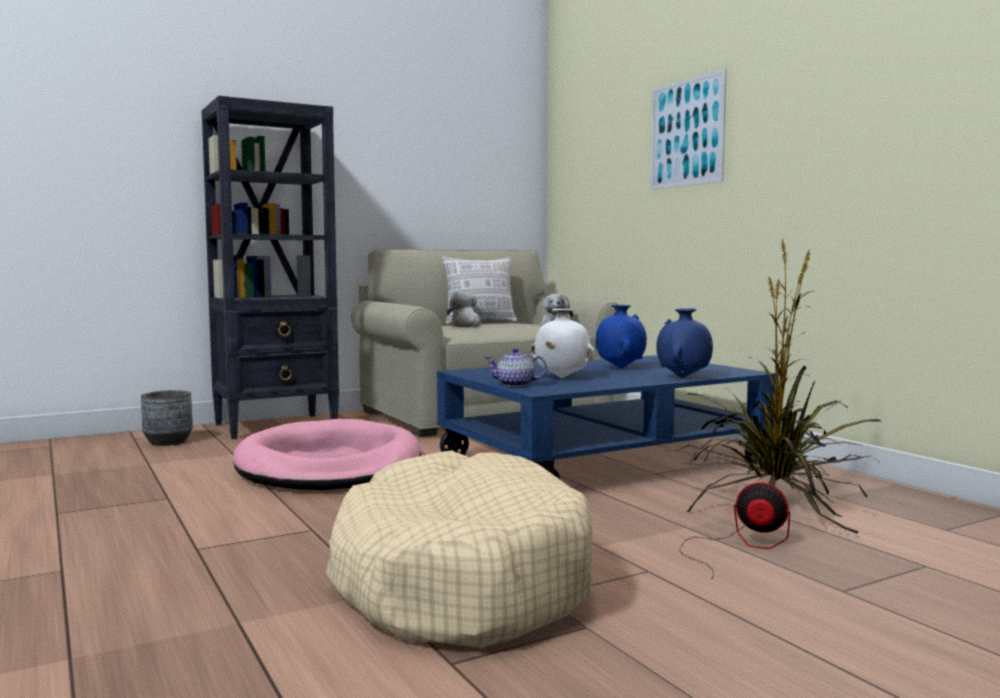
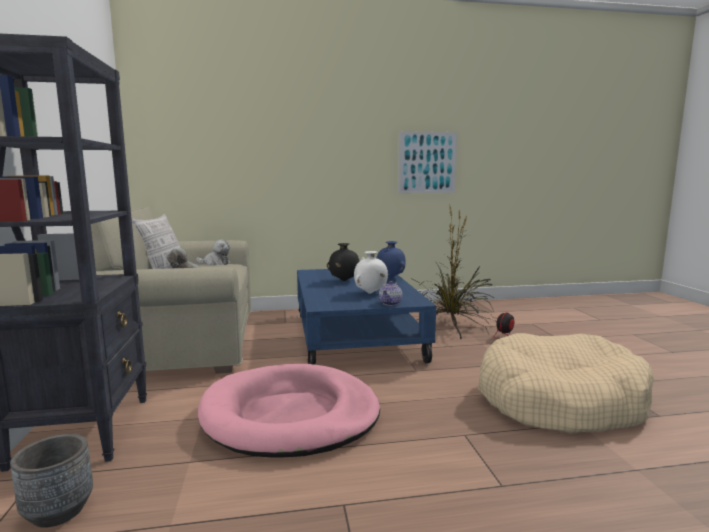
camera: 70 degrees left, 5 degrees up
blue vase [595,305,647,368] -> black vase [327,243,360,281]
picture [650,68,727,190] -> picture moved to [398,131,458,193]

